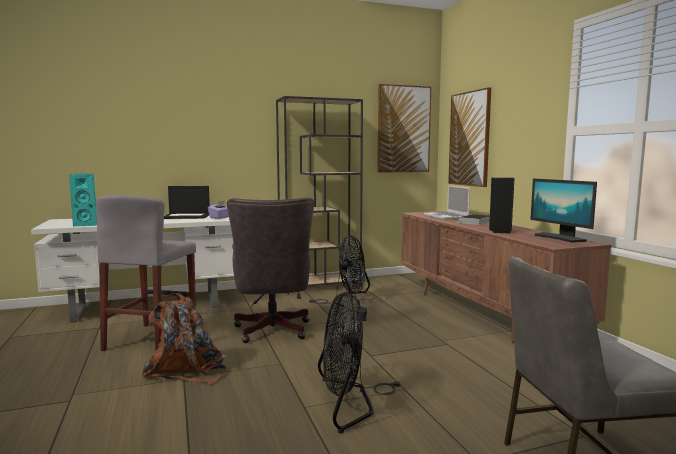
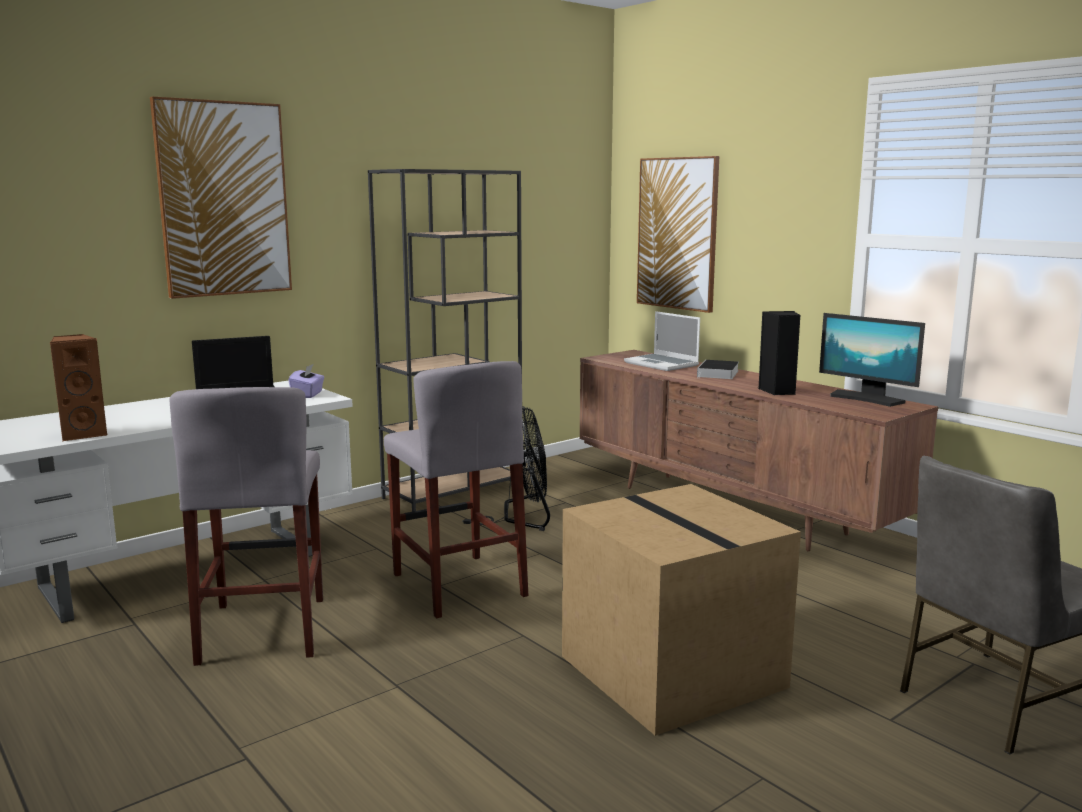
camera: 20 degrees left, 5 degrees up
turquoise speaker [69,174,97,227] -> brown speaker [50,334,107,441]
brown backpack [141,292,227,385] -> none
grey office chair [227,197,314,343] -> grey stool [384,361,529,619]
black fan [318,292,402,434] -> cardboard box [562,484,801,736]
picture [377,84,431,173] -> picture moved to [150,96,292,299]

